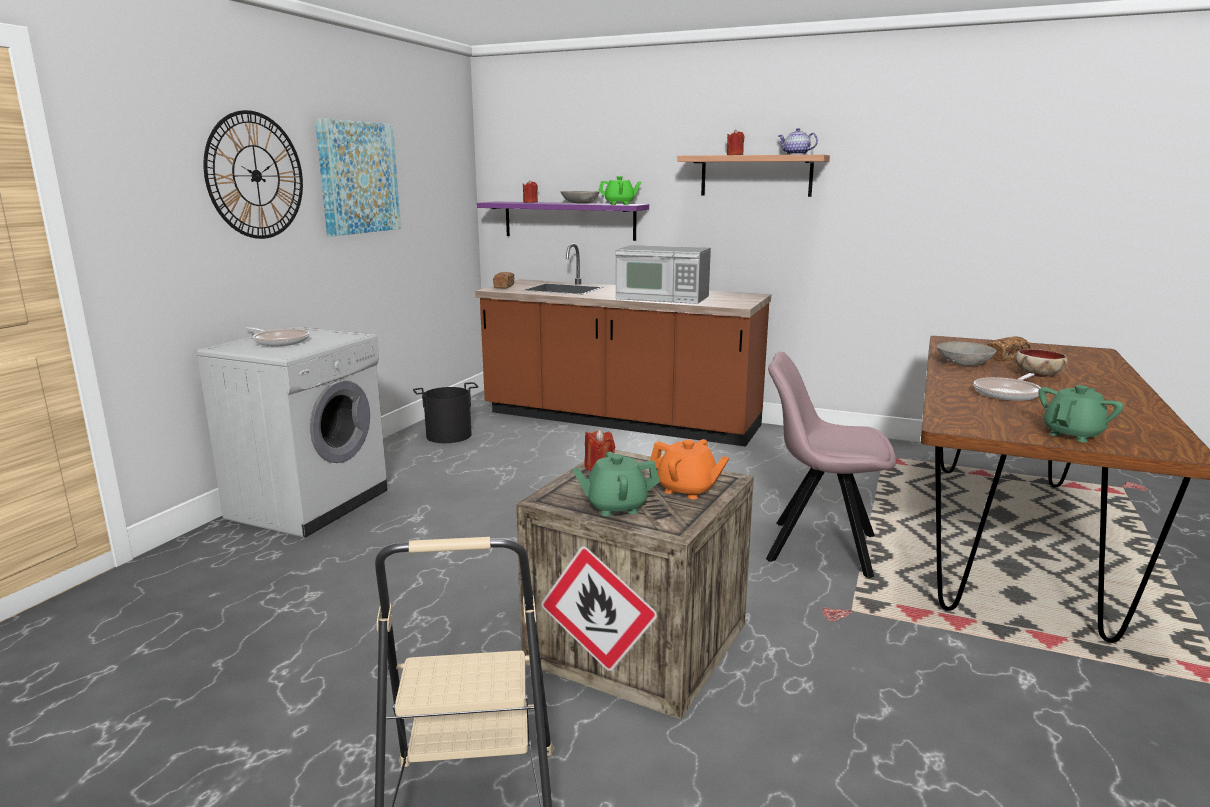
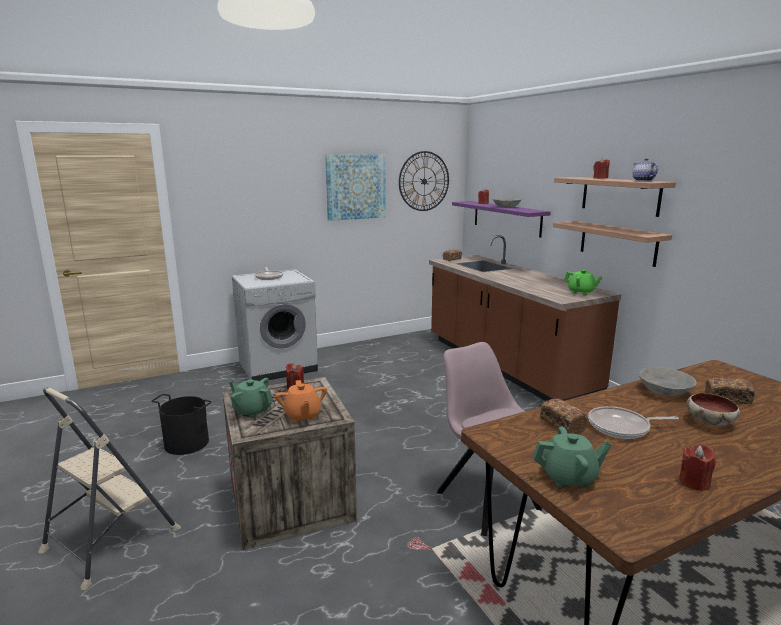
camera: 40 degrees right, 0 degrees up
wall clock [203,110,303,239] -> wall clock moved to [399,151,449,211]
black bucket [413,382,478,443] -> black bucket moved to [151,394,212,455]
green teapot [599,176,641,205] -> green teapot moved to [564,270,603,295]
microwave [615,245,711,304] -> none
none -> bread [540,398,587,434]
none -> shelf [553,221,672,267]
none -> red candle [679,444,716,491]

